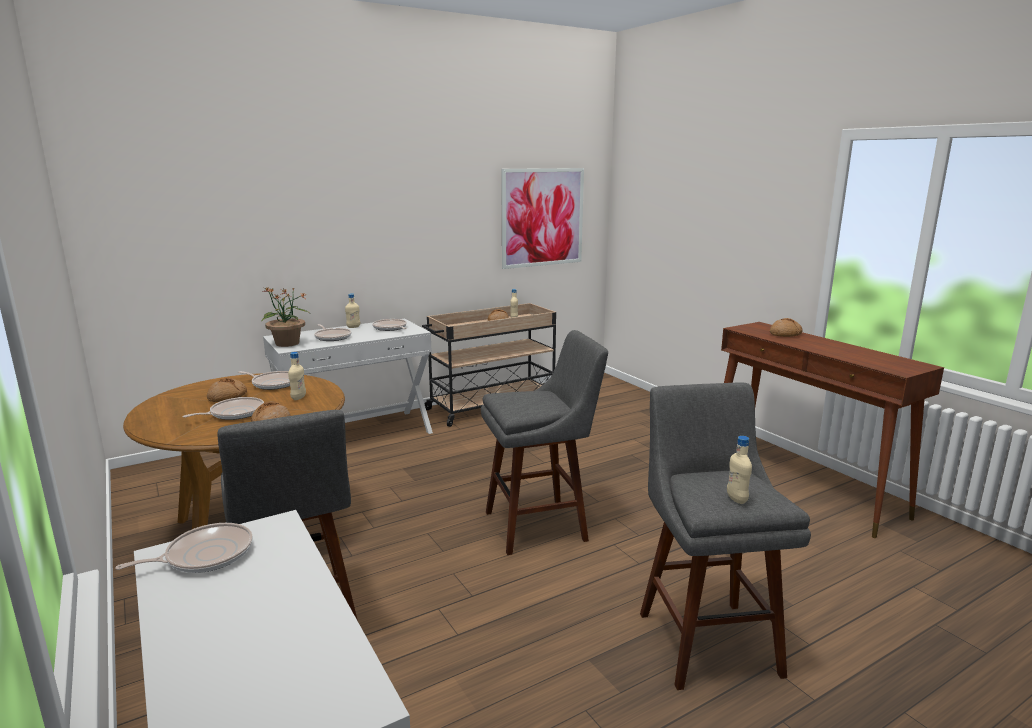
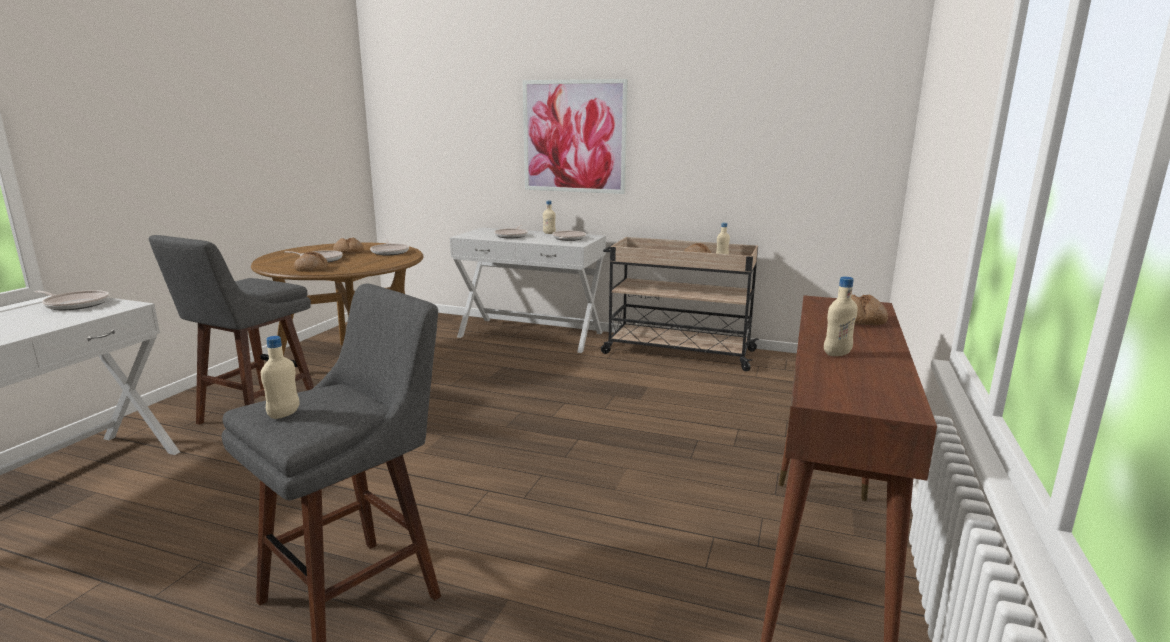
camera: 50 degrees right, 0 degrees up
potted plant [261,287,311,347] -> none
beige bottle [288,352,306,400] -> beige bottle moved to [824,277,858,356]
grey stool [481,330,608,555] -> none
picture [501,168,584,269] -> picture moved to [523,79,628,194]

